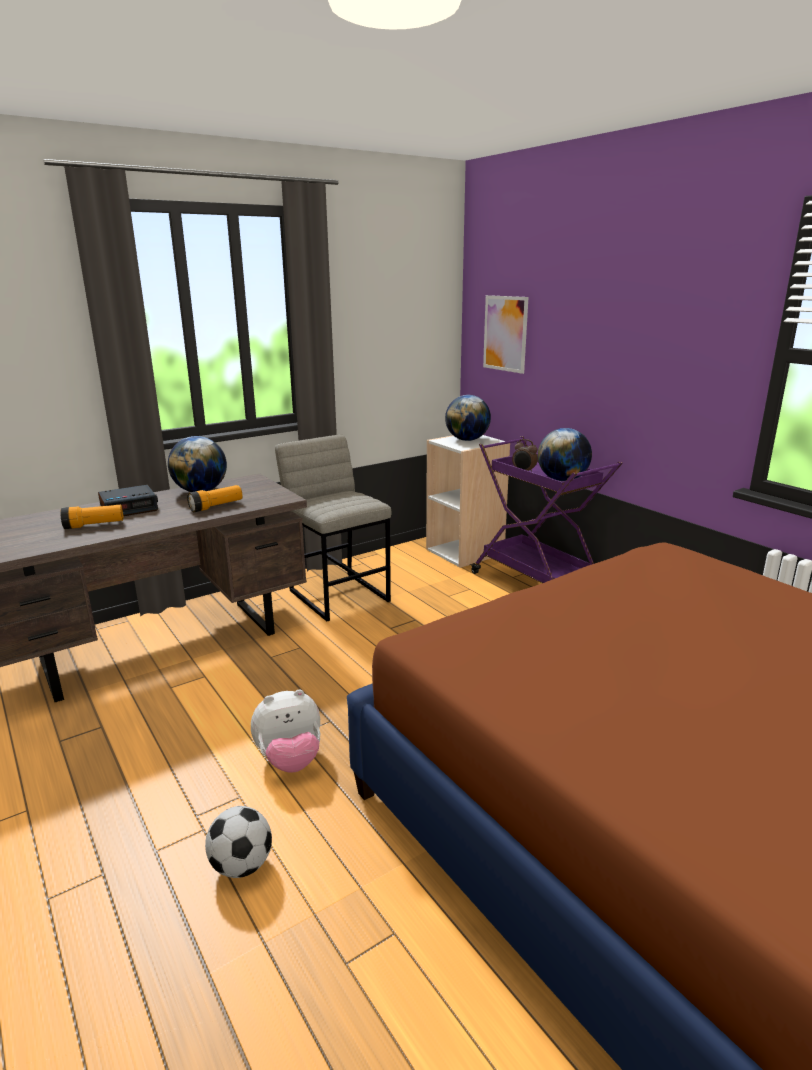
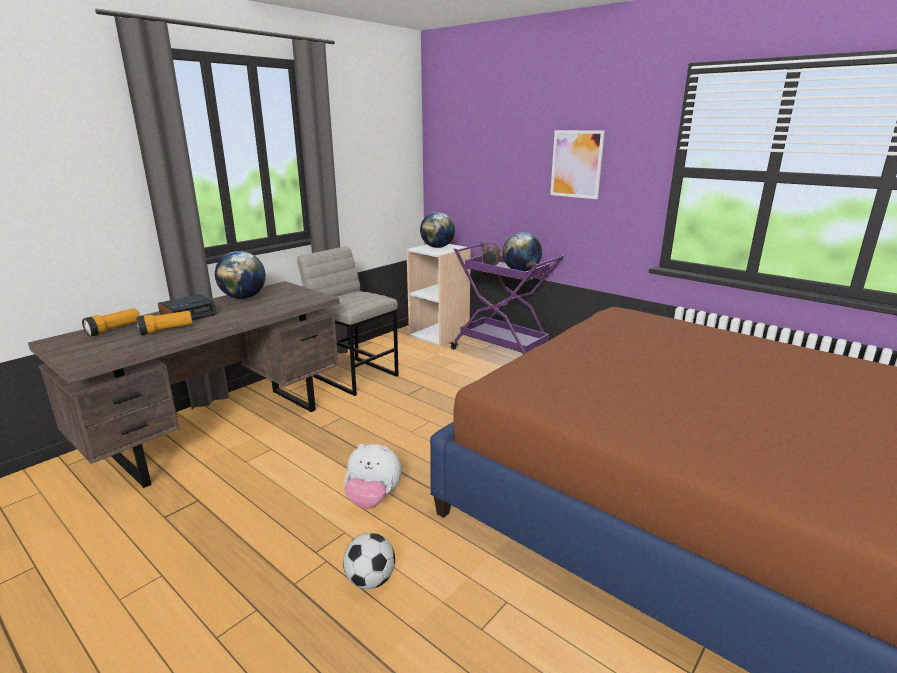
camera: 15 degrees left, 0 degrees up
flashlight [187,485,242,512] -> flashlight moved to [82,308,140,337]
plush toy [251,689,321,773] -> plush toy turned 45 degrees clockwise [344,444,402,509]
picture [483,295,529,374] -> picture moved to [550,130,605,199]

